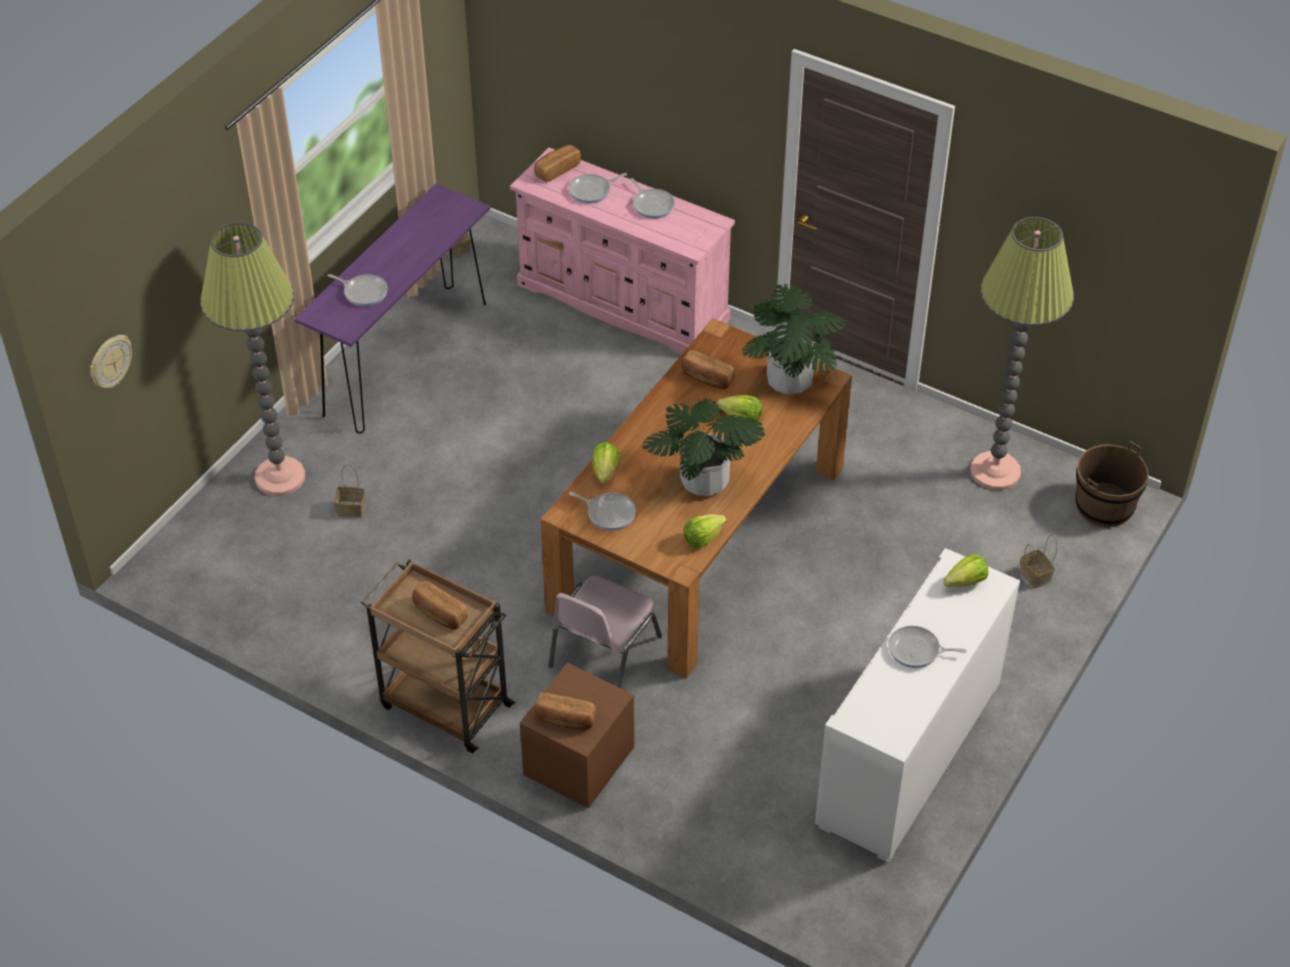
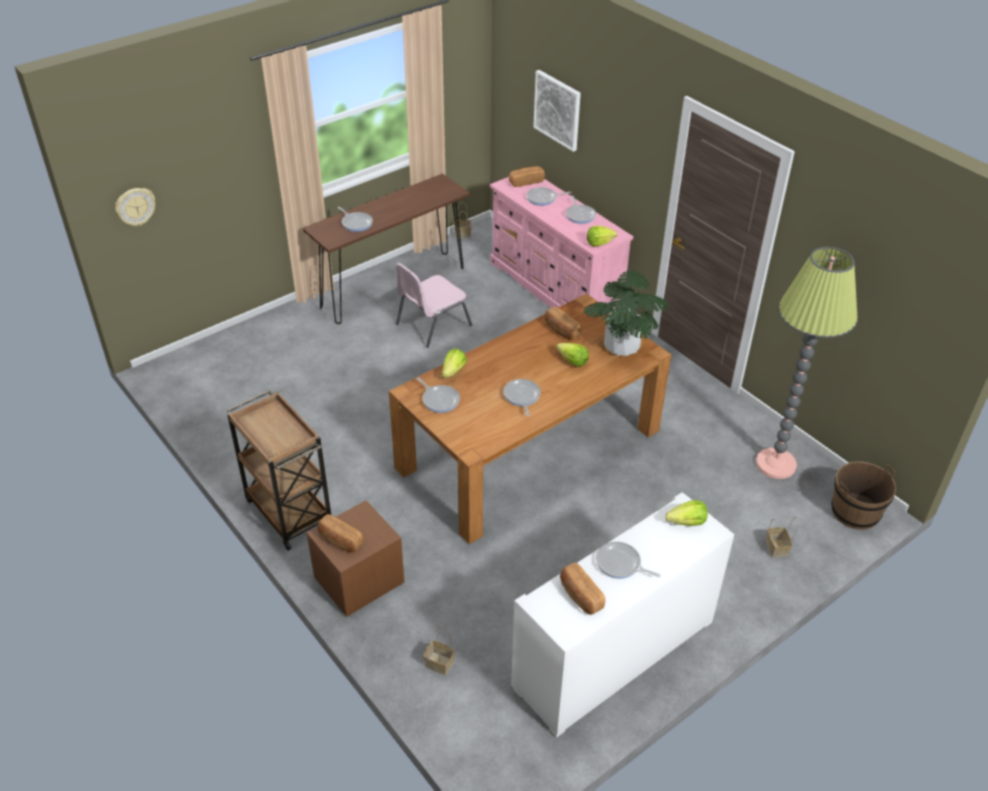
camera: 20 degrees right, 5 degrees down
floor lamp [200,222,305,496] -> none
purple console table [294,184,490,434] -> brown console table [303,174,470,324]
basket [334,465,366,518] -> basket moved to [423,626,455,675]
bread [412,581,468,630] -> bread moved to [560,563,605,615]
pink chair [548,576,662,688] -> pink chair moved to [396,263,472,348]
potted plant [642,398,766,496] -> frying pan [503,379,541,416]
lettuce [683,514,726,549] -> lettuce moved to [587,226,617,247]
none -> picture [534,70,581,152]

